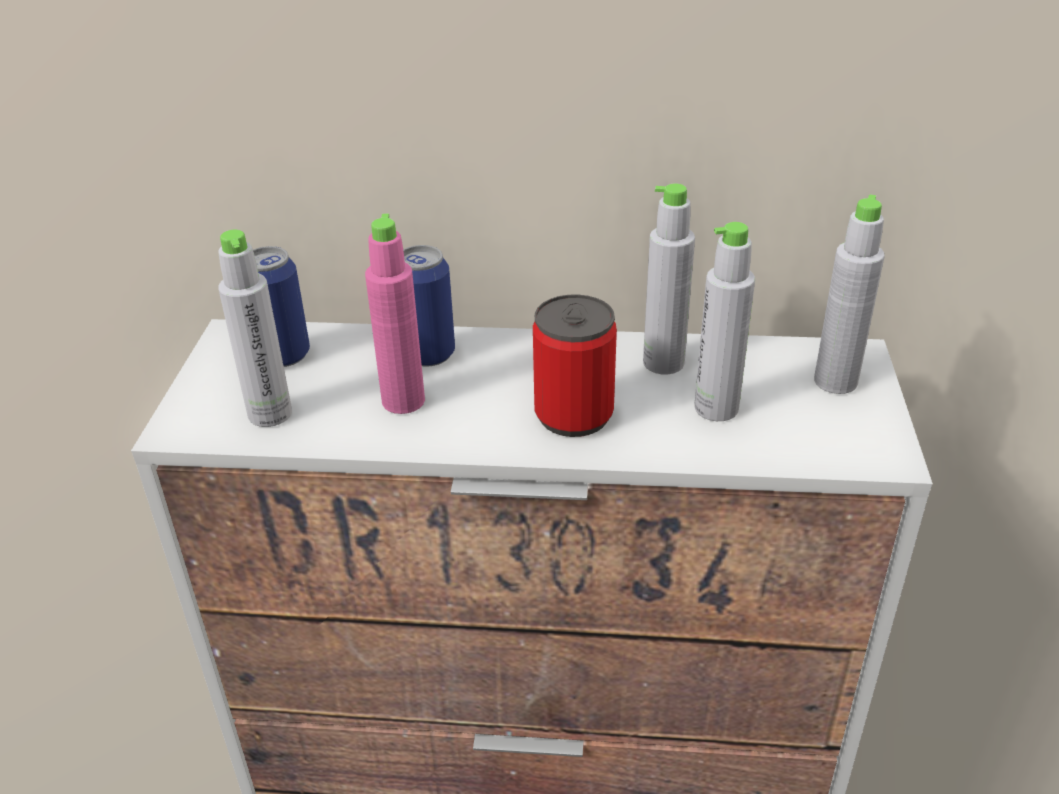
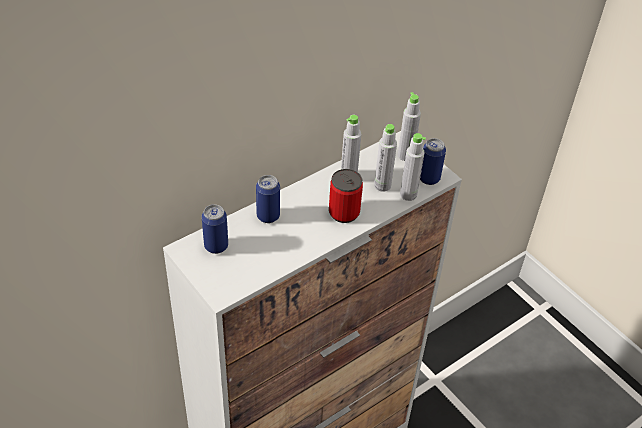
camera: 45 degrees left, 10 degrees up
grey bottle [218,230,292,427] -> grey bottle moved to [400,133,426,201]
pink bottle [365,214,425,414] -> none
none -> can [420,138,446,185]

